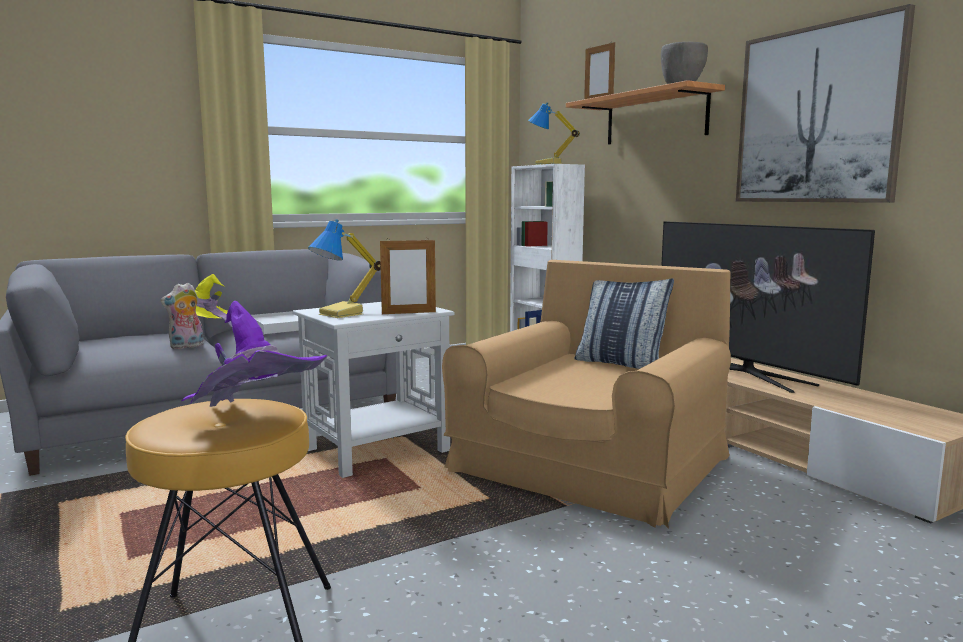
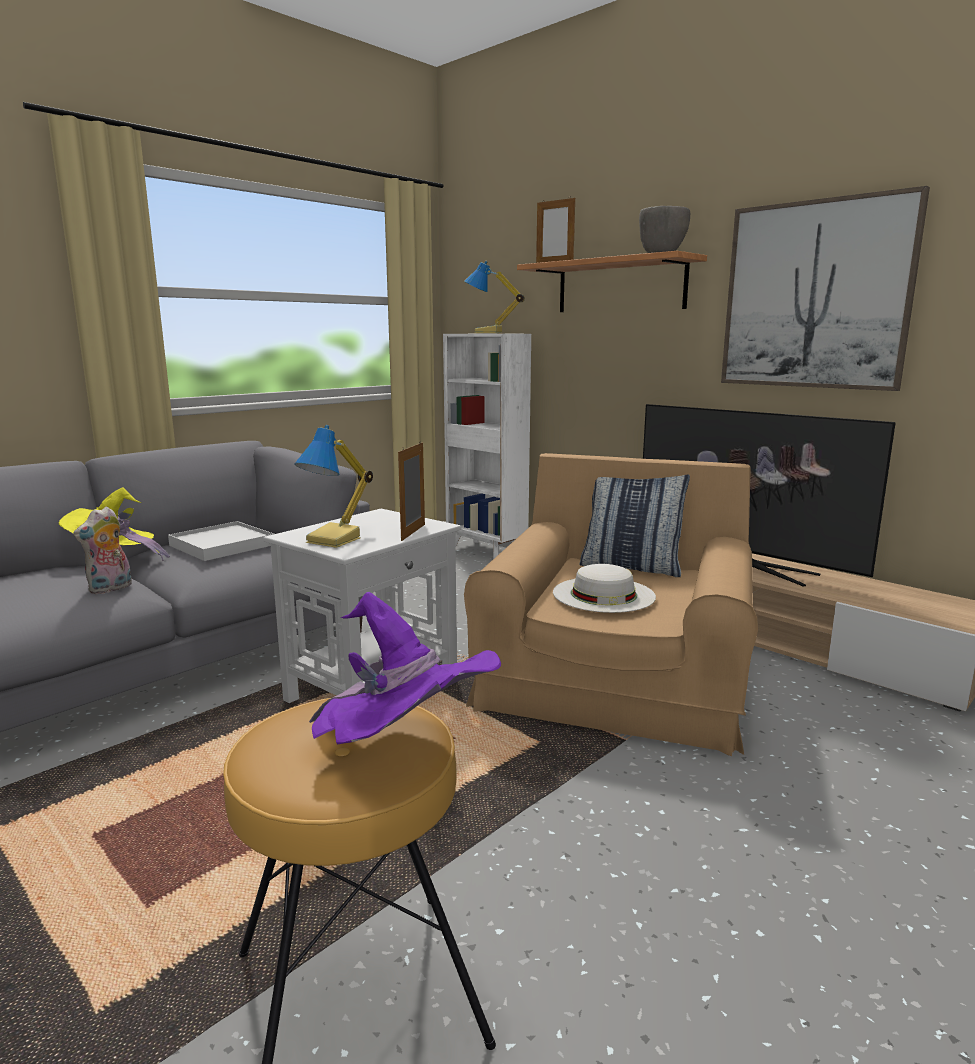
camera: 15 degrees left, 5 degrees up
picture frame [380,238,436,314] -> picture frame turned 135 degrees clockwise [398,441,425,541]
none -> white hat [553,564,656,613]

